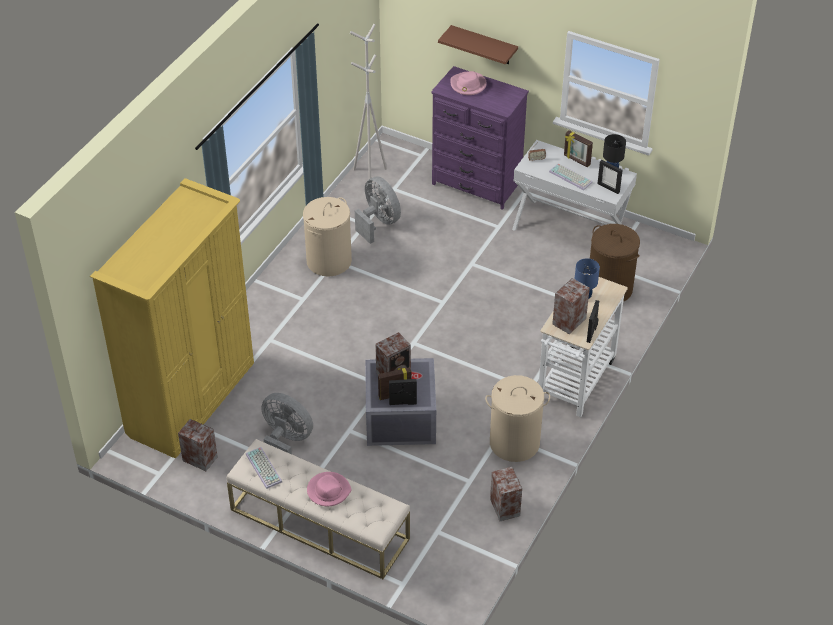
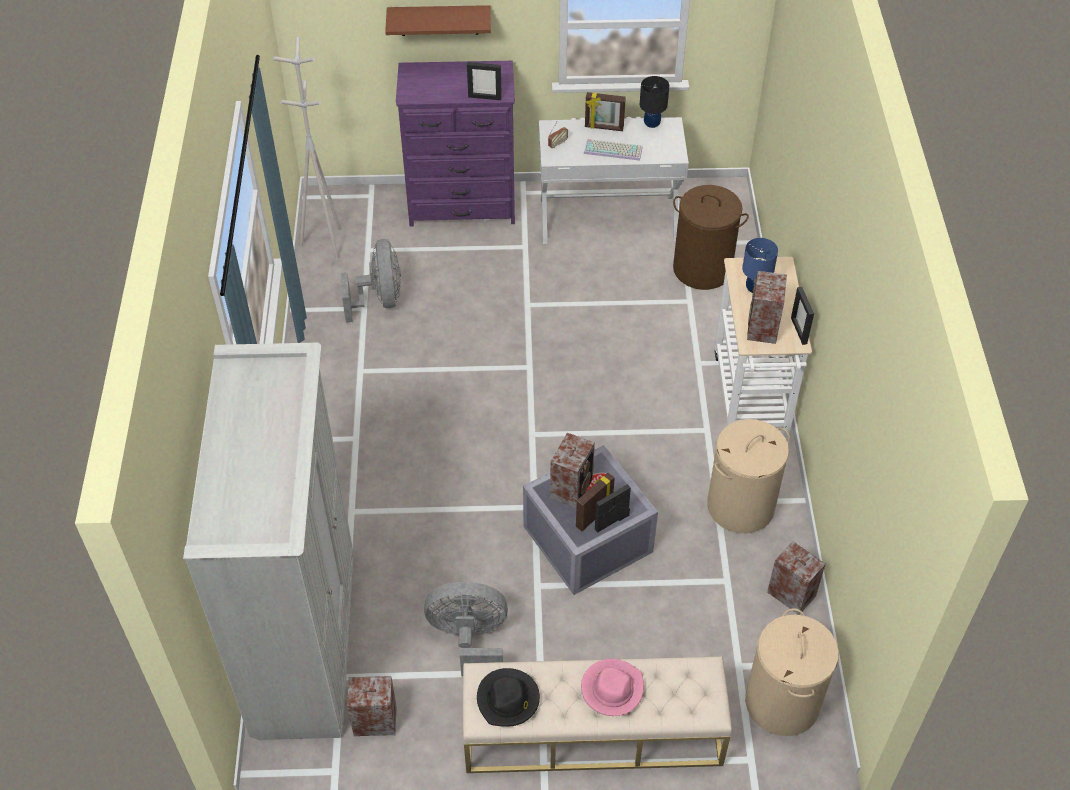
camera: 30 degrees left, 5 degrees up
yellow wardrobe [90,178,254,458] -> white wardrobe [183,343,354,740]
keyboard [246,447,282,489] -> black hat [477,668,540,727]
beige laundry basket [303,197,352,277] -> beige laundry basket moved to [745,608,839,736]
grey fan [355,177,401,244] -> grey fan turned 60 degrees clockwise [340,239,401,323]
pink hat [450,71,486,95] -> none
picture frame [598,160,623,194] -> picture frame moved to [467,62,502,100]

